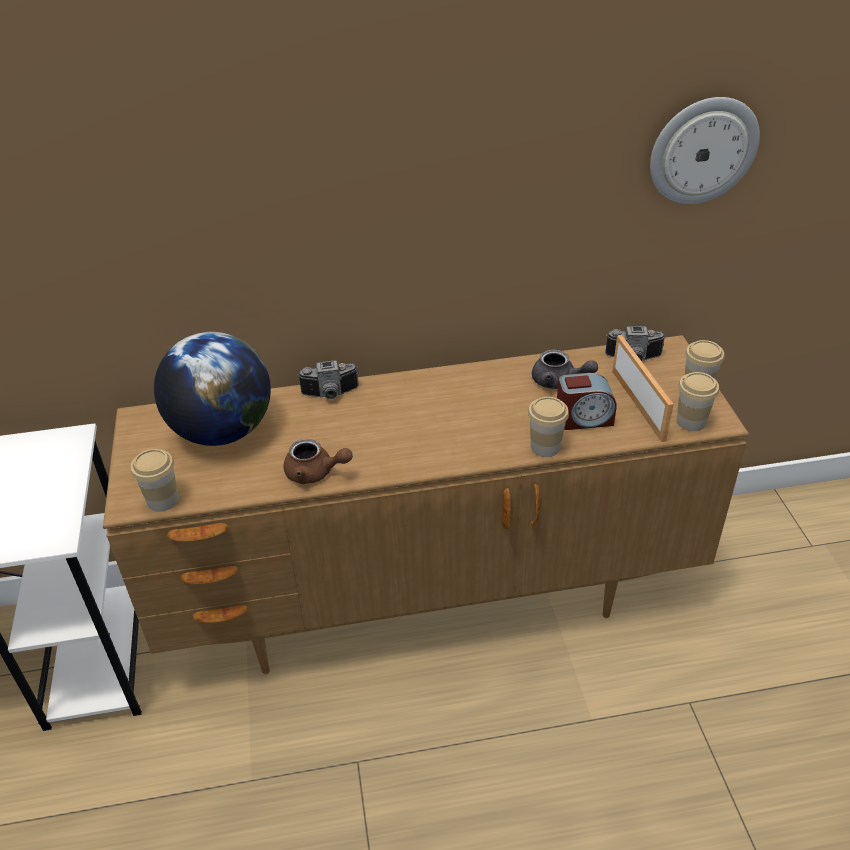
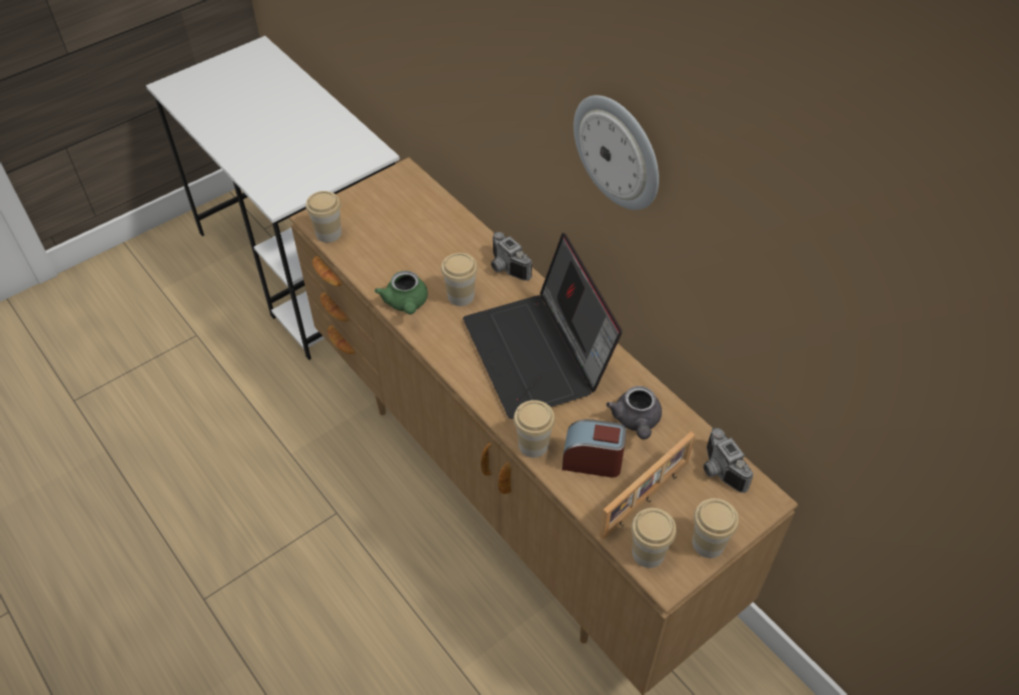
camera: 60 degrees right, 10 degrees up
globe [154,332,271,446] -> none
brown teapot [283,439,353,484] -> green teapot [374,271,428,314]
alarm clock [557,373,617,430] -> alarm clock turned 135 degrees clockwise [562,419,627,478]
wall clock [650,97,760,204] -> wall clock moved to [573,95,659,210]
none -> cup [441,253,478,306]
none -> laptop [463,233,622,419]

